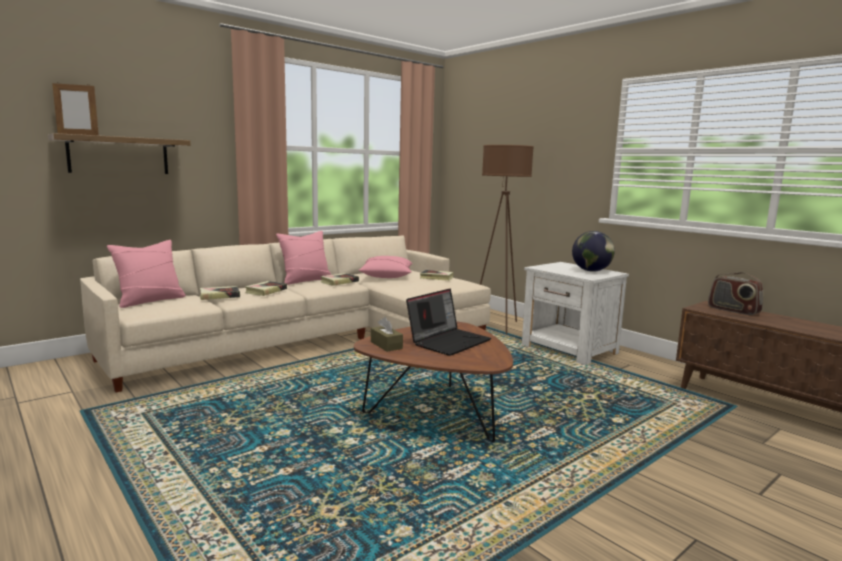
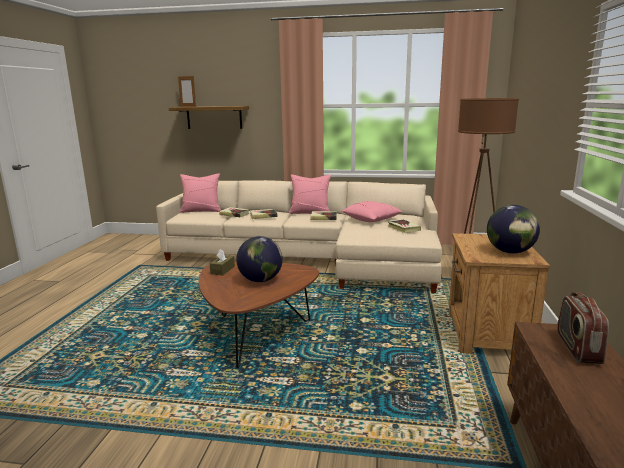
camera: 50 degrees right, 5 degrees up
laptop [406,289,491,356] -> globe [236,236,283,282]
white nightstand [522,262,629,365] -> brown nightstand [449,233,550,354]

